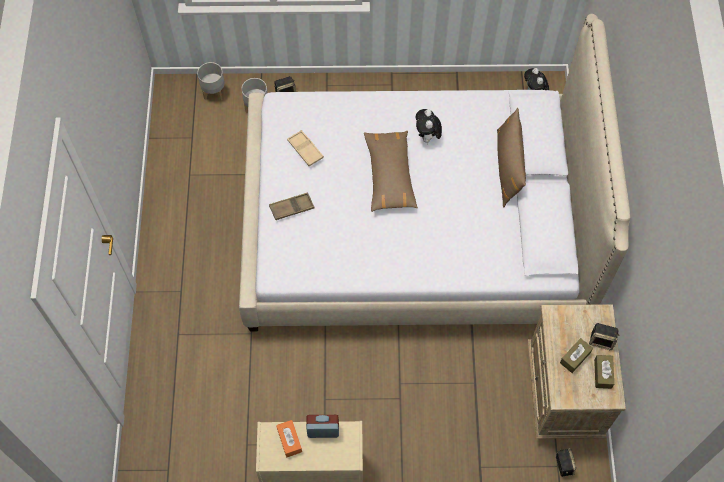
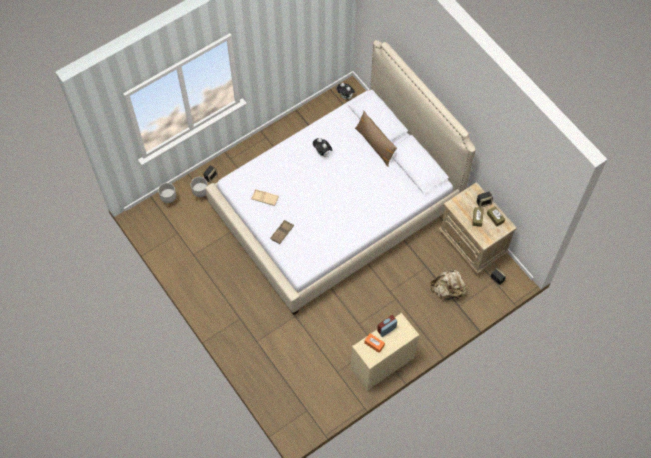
camera: 35 degrees left, 0 degrees up
brown pillow [364,131,418,212] -> none
none -> beige backpack [431,268,466,301]

